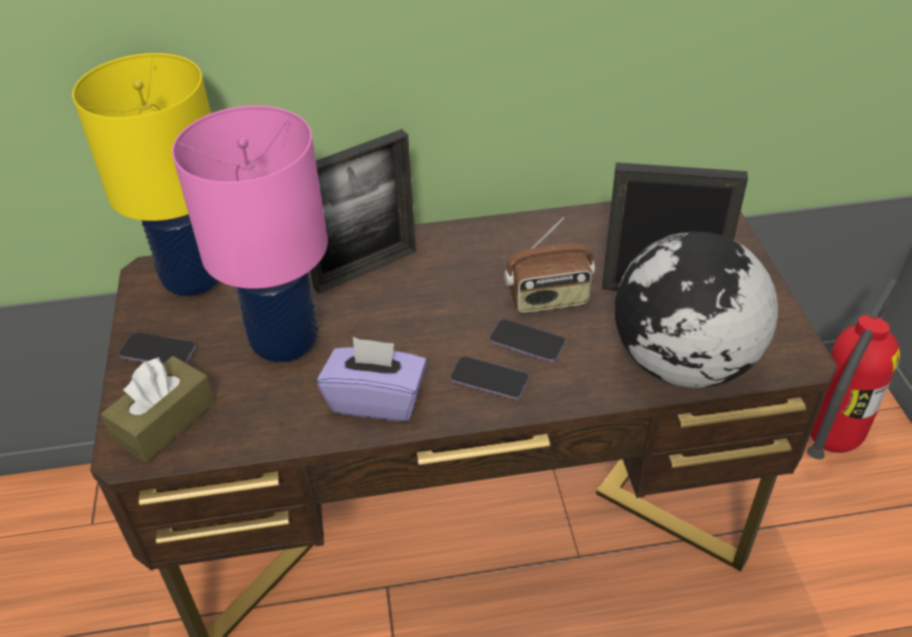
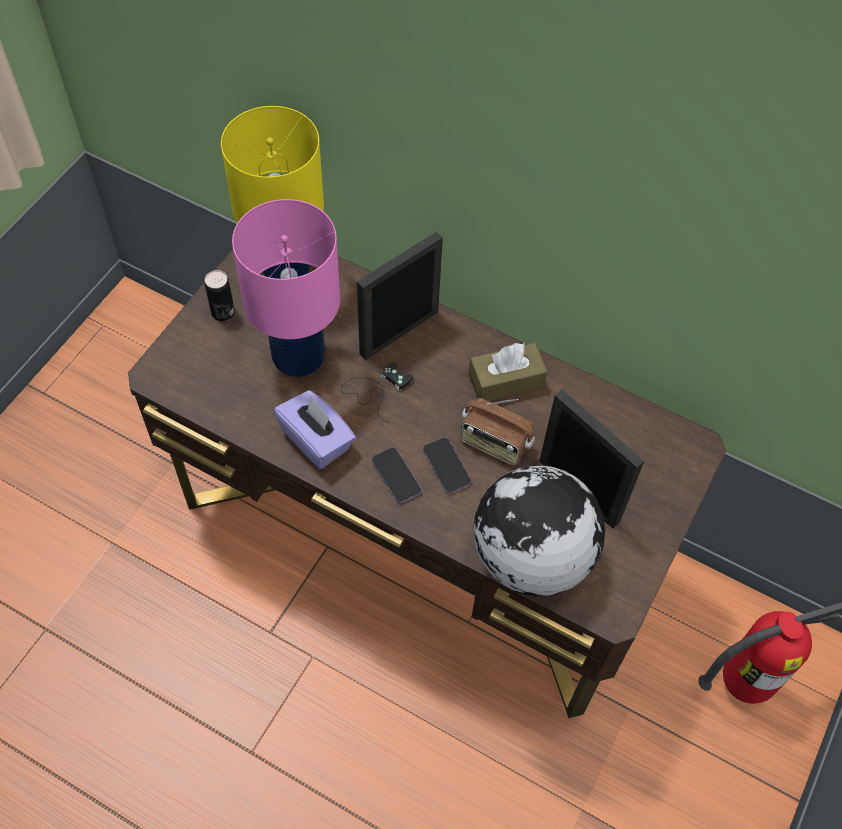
camera: 35 degrees right, 15 degrees up
brown tissue box [101,356,215,463] -> brown tissue box moved to [468,342,548,401]
phone [119,332,196,364] -> can [204,270,235,321]
picture frame [310,129,416,294] -> picture frame turned 135 degrees clockwise [357,232,443,360]
none -> black game controller [341,362,413,423]

